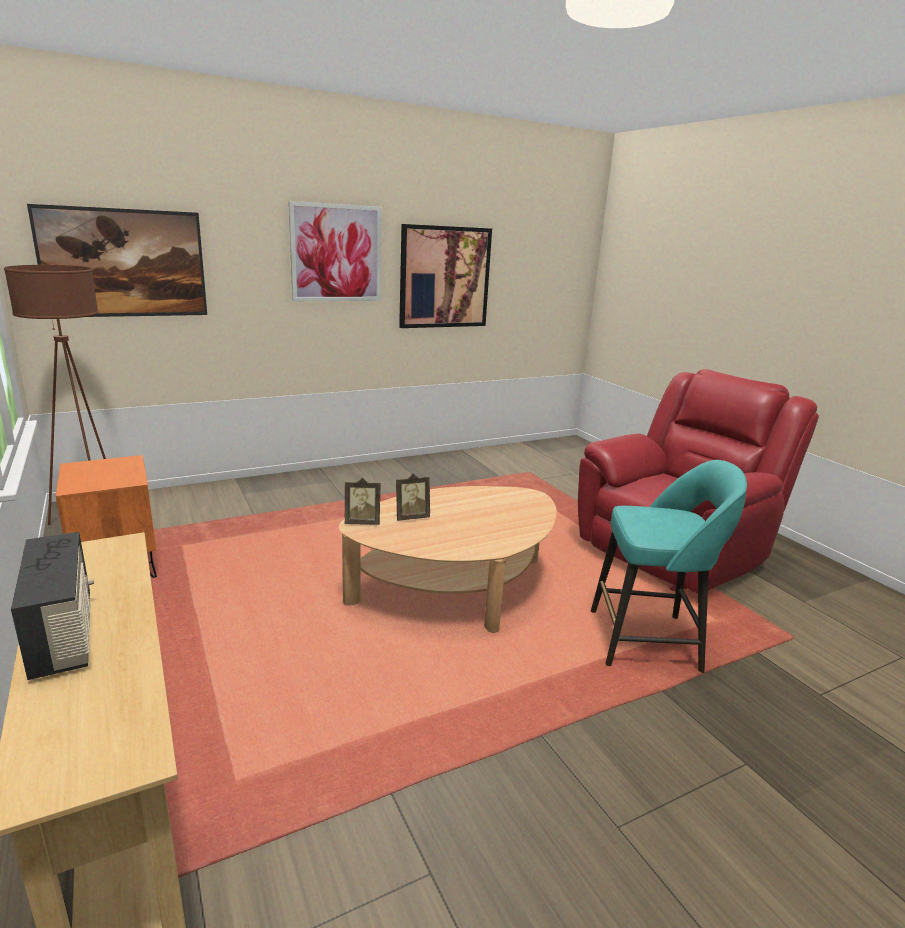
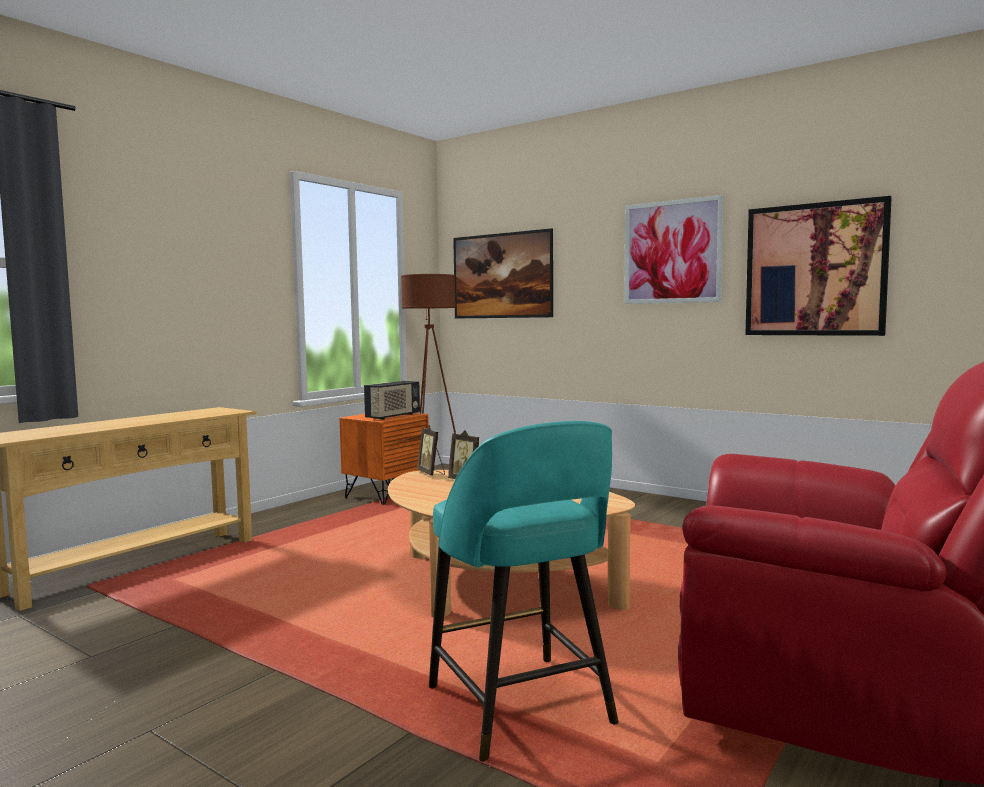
camera: 65 degrees right, 15 degrees down
radio [11,532,94,680] -> radio moved to [364,381,420,420]

